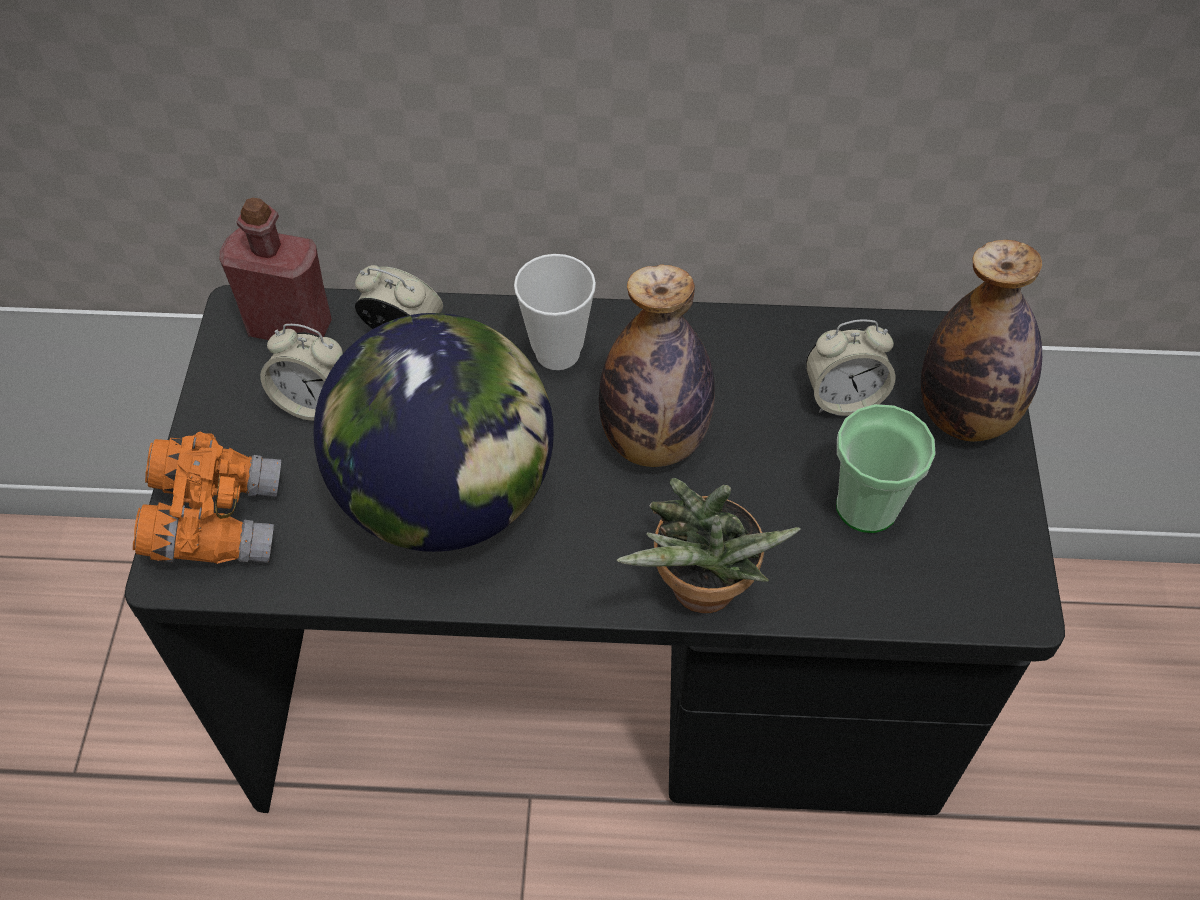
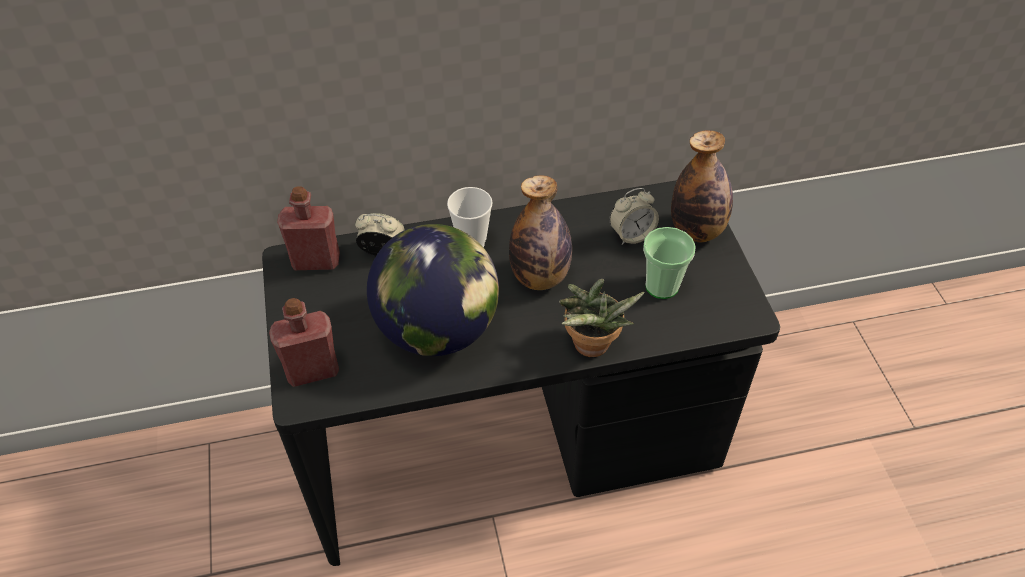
camera: 15 degrees left, 5 degrees down
orange binoculars [133,431,281,564] -> red bottle [269,298,339,387]
alarm clock [260,324,343,421] -> none

